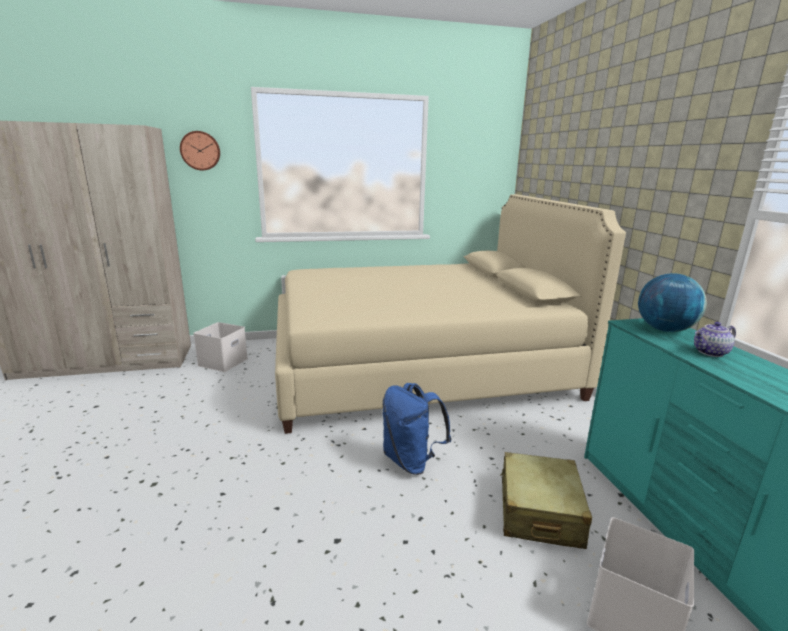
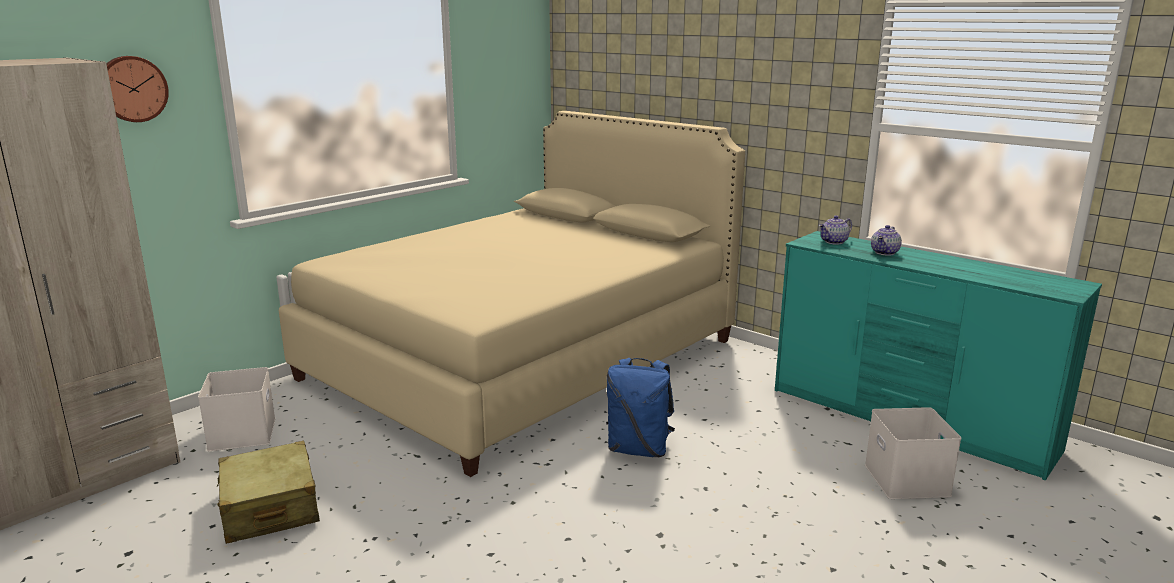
camera: 35 degrees left, 0 degrees up
beige suitcase [500,452,592,549] -> beige suitcase moved to [217,441,320,544]
globe [638,273,707,332] -> teapot [819,216,852,245]

